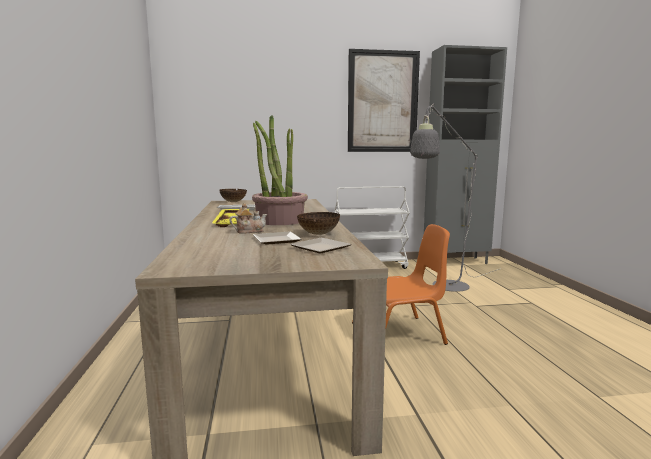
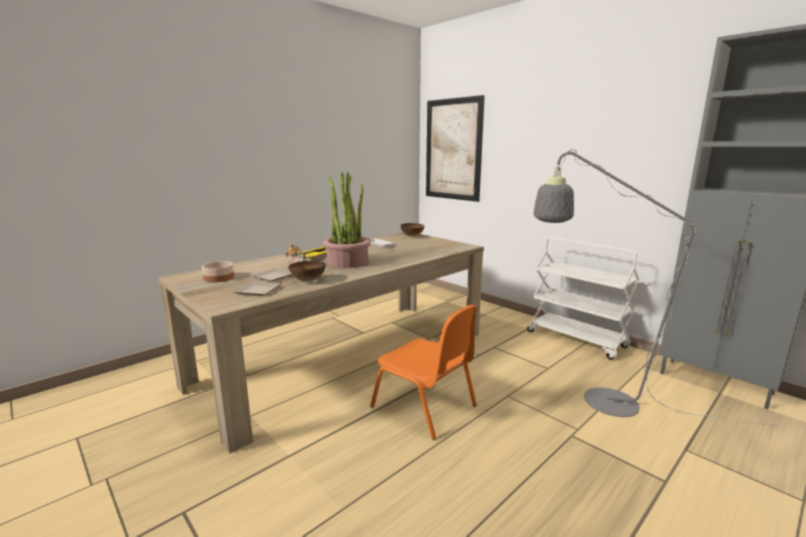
camera: 55 degrees right, 5 degrees up
picture [348,49,420,152] -> picture moved to [426,95,485,202]
none -> bowl [202,261,234,282]

